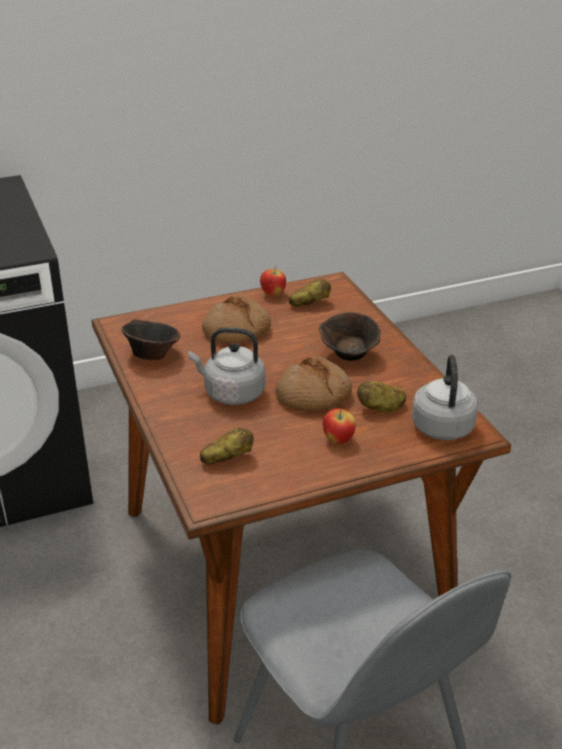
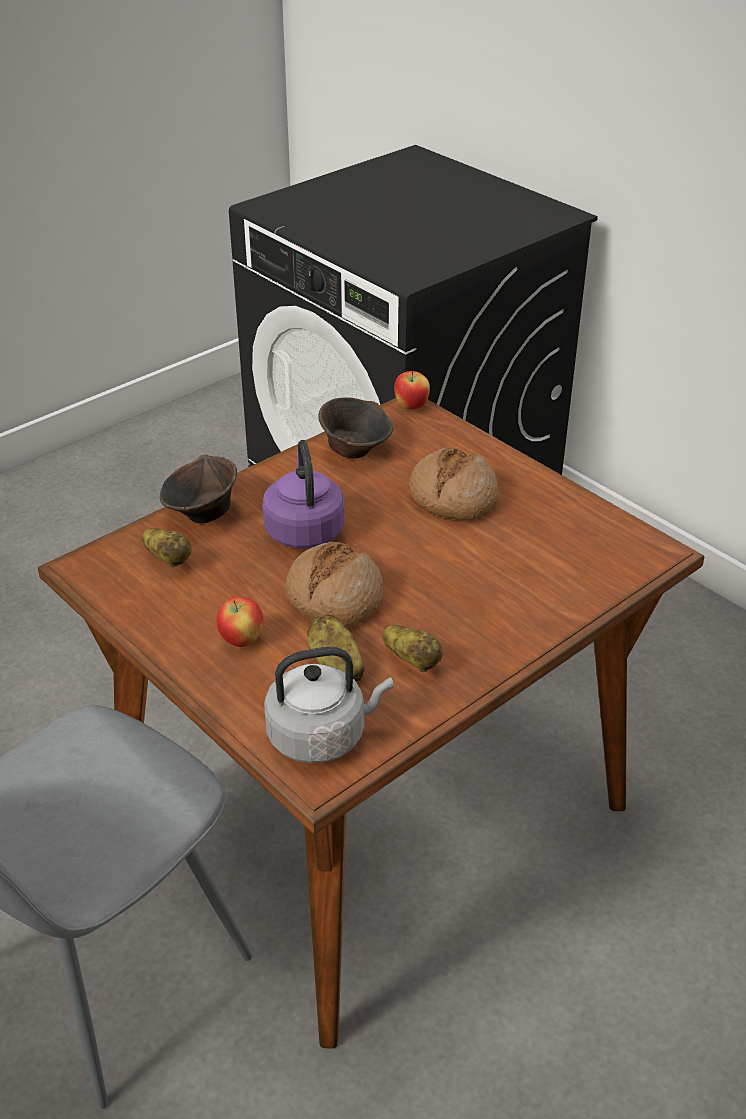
camera: 70 degrees right, 5 degrees up
grey kettle [189,327,265,405] -> purple kettle [262,440,344,549]
apple [260,267,286,296] -> apple moved to [394,371,430,410]
potato [289,279,331,307] -> potato moved to [382,625,443,672]
brown bowl [319,312,380,361] -> brown bowl moved to [160,454,237,523]

